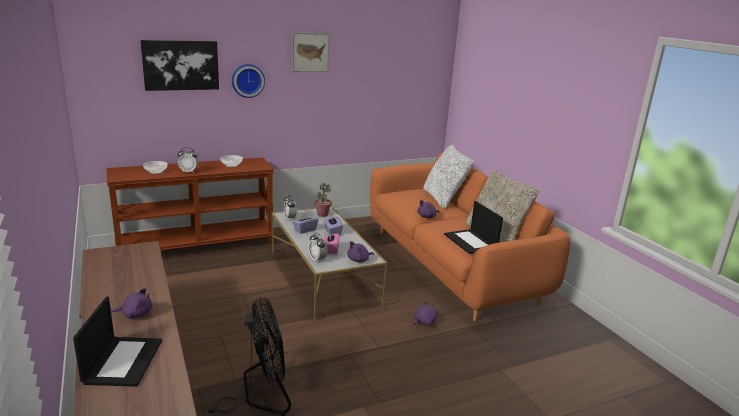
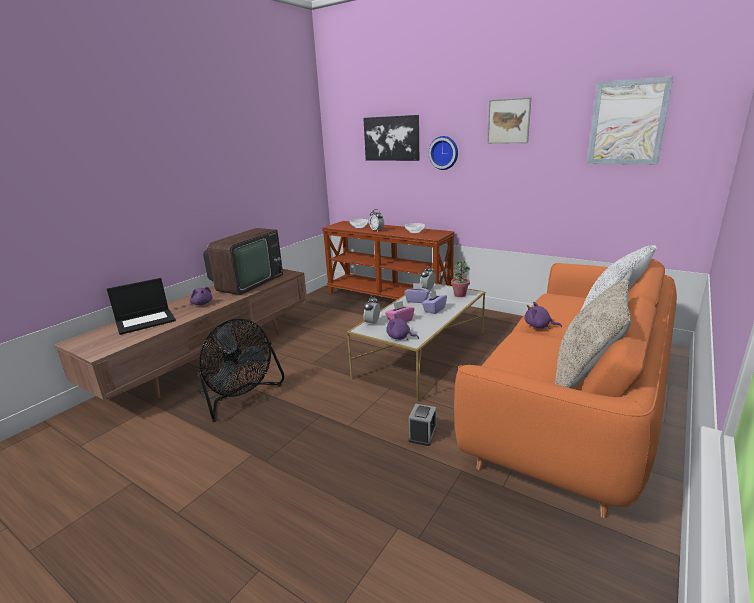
camera: 60 degrees right, 0 degrees up
purple plush toy [411,301,436,327] -> alarm clock [408,404,436,446]
laptop [444,201,503,254] -> none
none -> television [203,228,283,295]
none -> picture [587,76,673,164]

